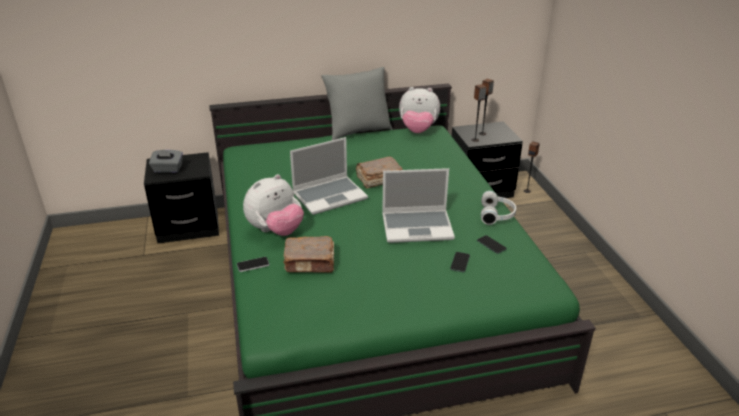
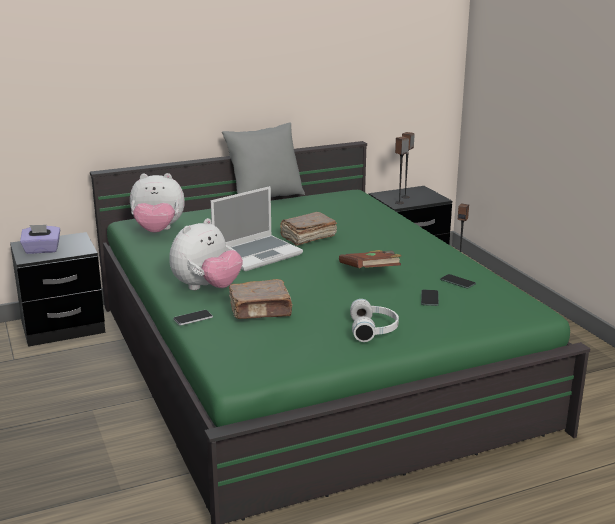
camera: 10 degrees left, 10 degrees down
grey tissue box [149,150,183,173] -> purple tissue box [20,225,60,254]
laptop [382,168,455,243] -> brown book [339,250,401,268]
plush toy [399,87,440,133] -> plush toy moved to [130,173,185,233]
white headphones [481,191,516,225] -> white headphones moved to [350,299,399,342]

